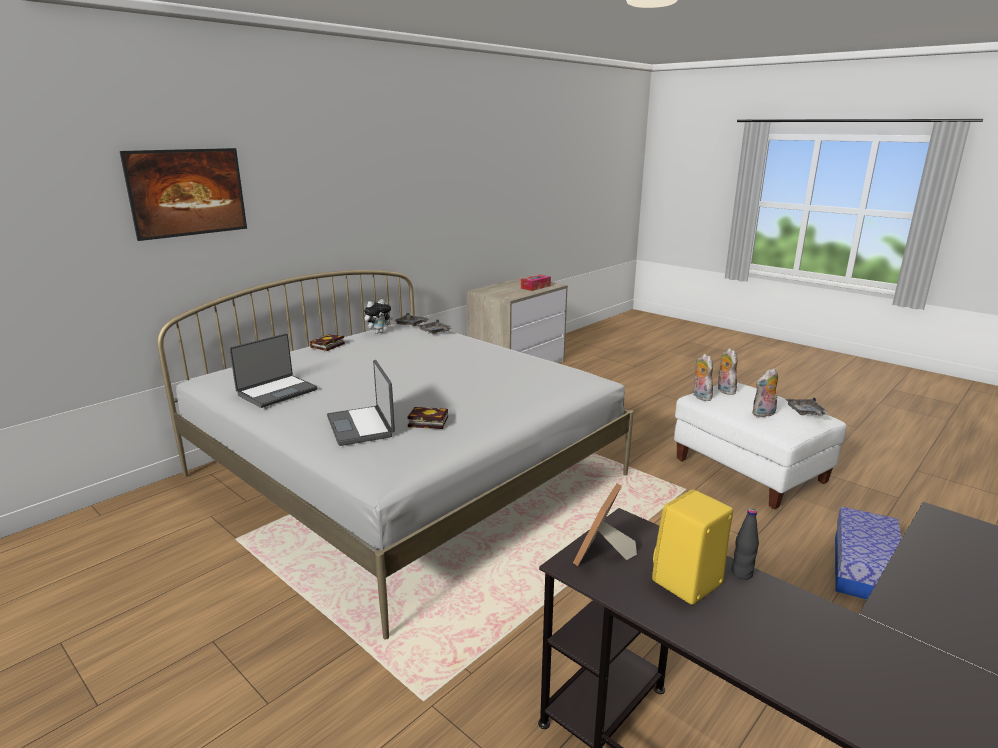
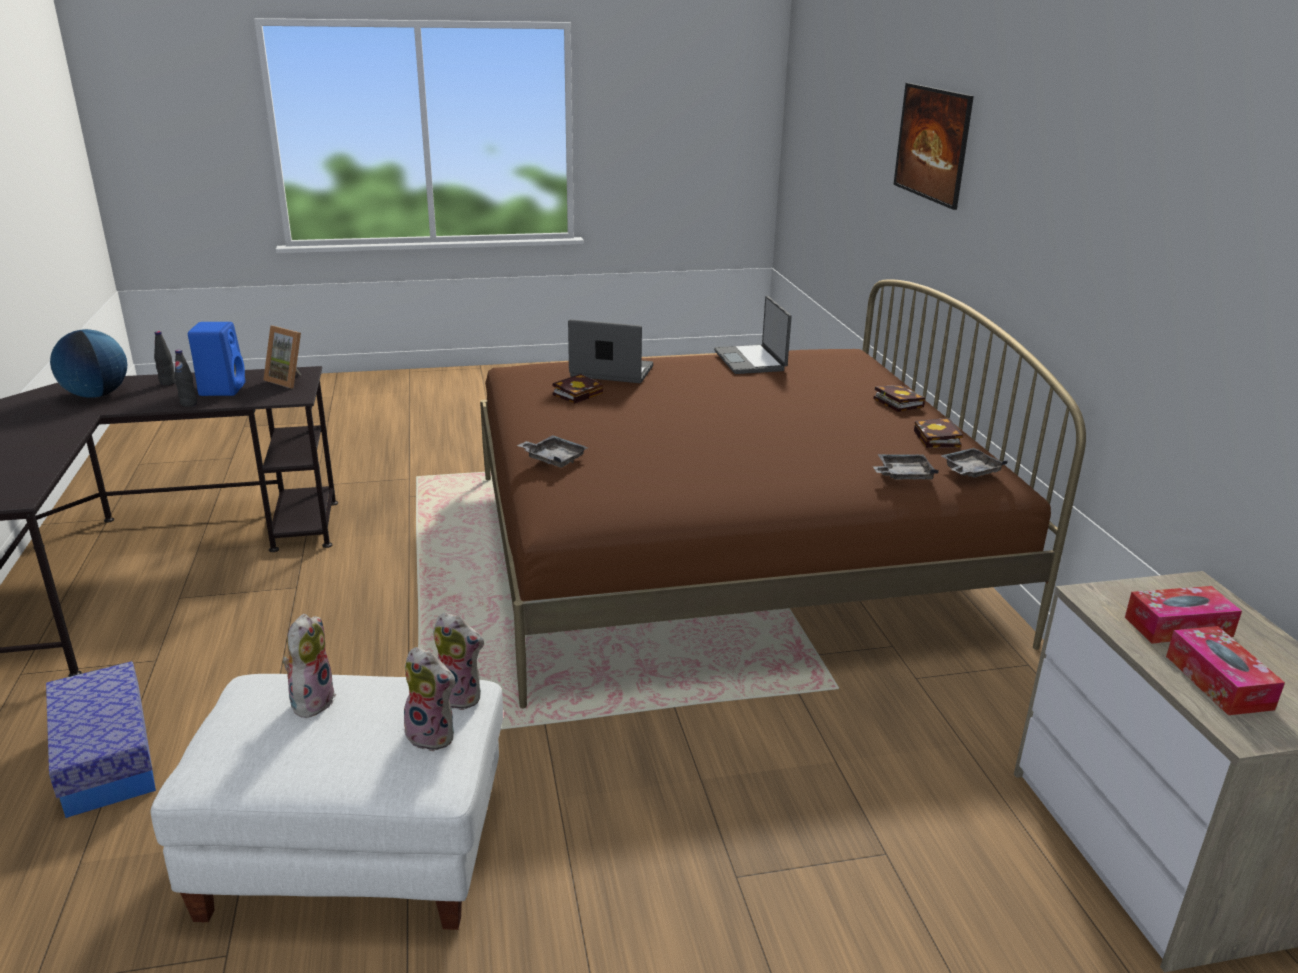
camera: 125 degrees right, 5 degrees up
white bed [157,270,633,640] -> brown bed [480,279,1086,708]
plush toy [364,299,393,334] -> book [914,418,963,448]
picture frame [573,483,637,566] -> picture frame turned 150 degrees clockwise [263,326,301,388]
yellow speaker [652,489,733,605] -> blue speaker [188,322,245,396]
grey tray [786,397,829,416] -> grey tray moved to [517,435,589,468]
none -> globe [50,329,127,398]
none -> black bottle [154,331,176,386]
none -> tissue box [1125,586,1242,644]

